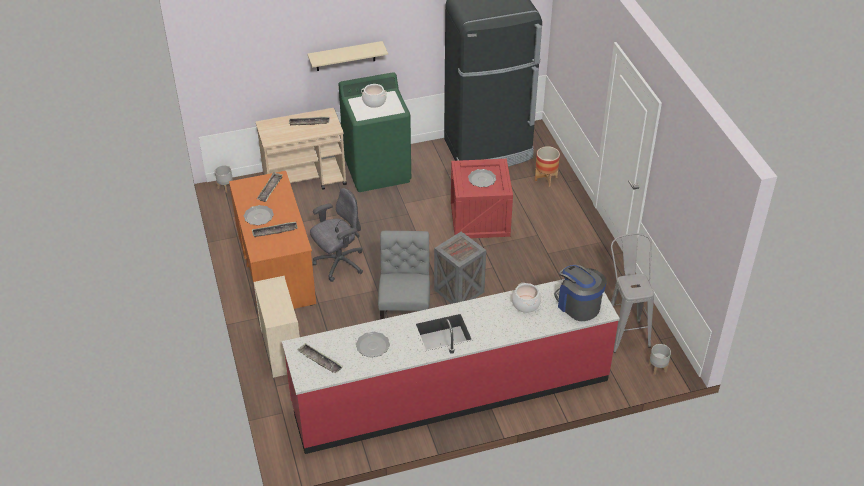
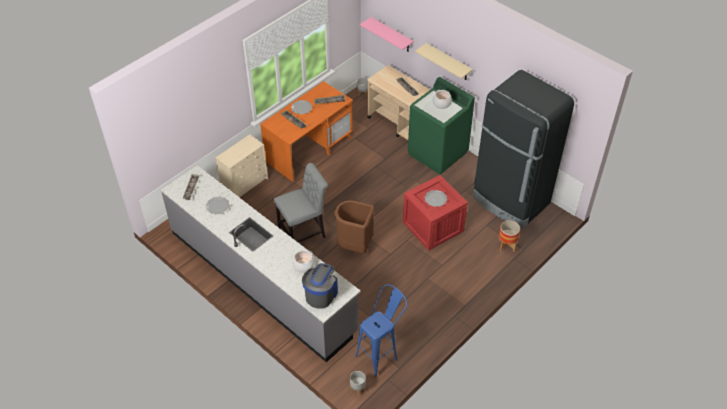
camera: 60 degrees right, 5 degrees up
red counter [282,279,620,454] -> grey counter [161,165,361,362]
grey office chair [310,188,363,282] -> none
crate [434,231,486,304] -> brown trash can [334,200,375,254]
grey stool [611,233,654,353] -> blue stool [355,284,407,376]
none -> pink shelf [360,17,414,52]

